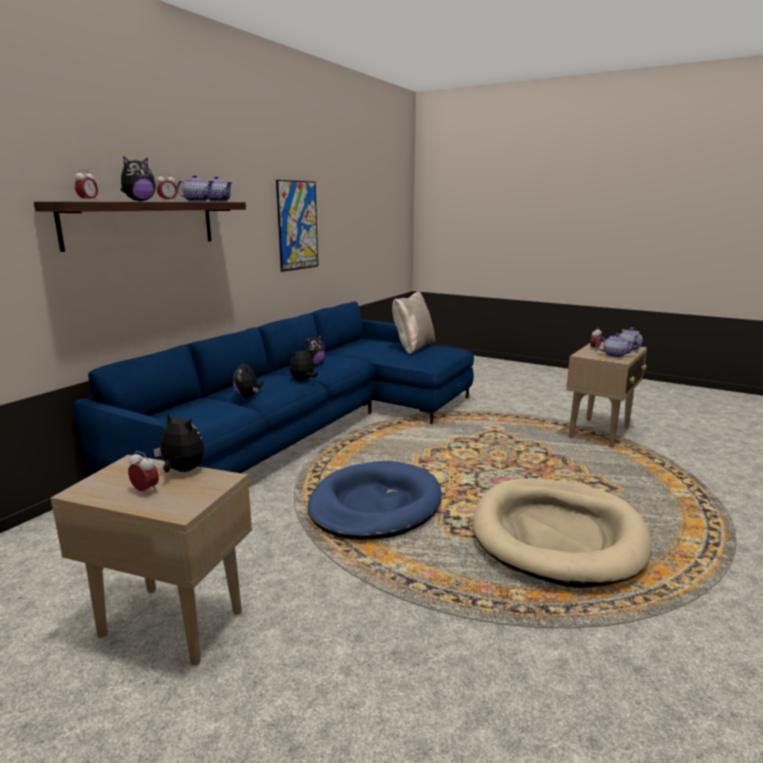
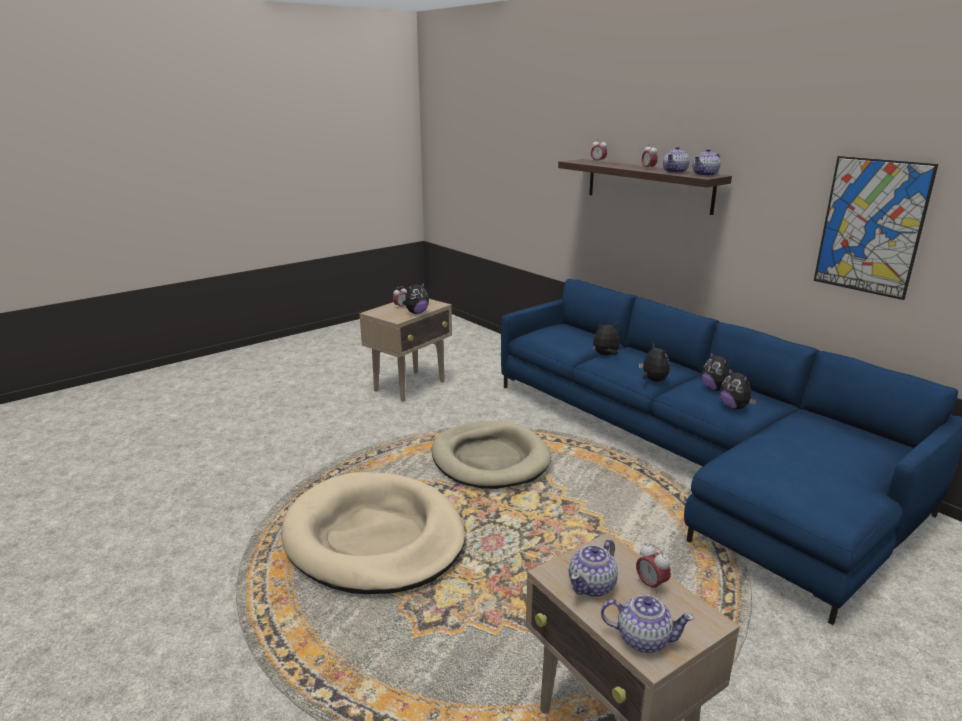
camera: 110 degrees right, 5 degrees up
plush toy [121,156,156,201] -> plush toy moved to [720,367,757,410]
blue dog bed [308,461,442,540] -> beige dog bed [432,421,551,489]
beige pillow [392,292,435,355] -> none

